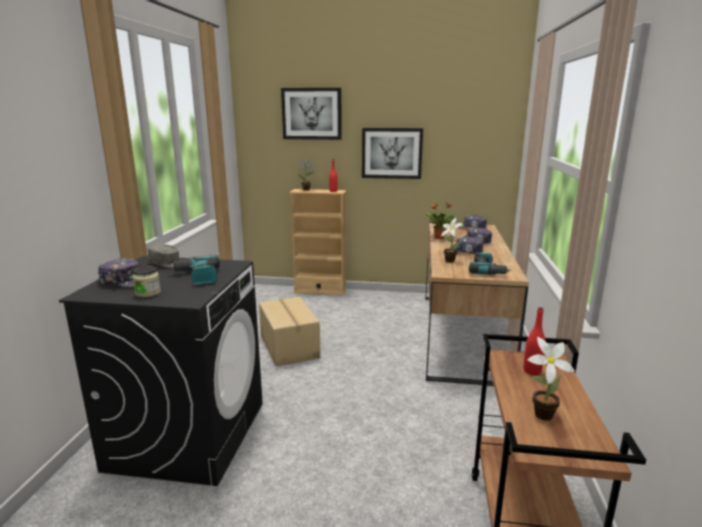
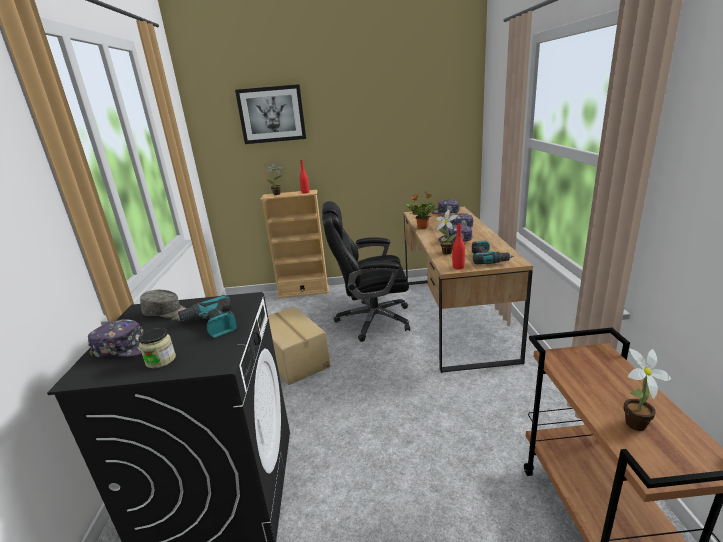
camera: 10 degrees left, 5 degrees up
picture [362,128,423,179] -> none
red bottle [524,307,545,375] -> red bottle moved to [452,223,465,269]
none -> black office chair [322,201,410,342]

